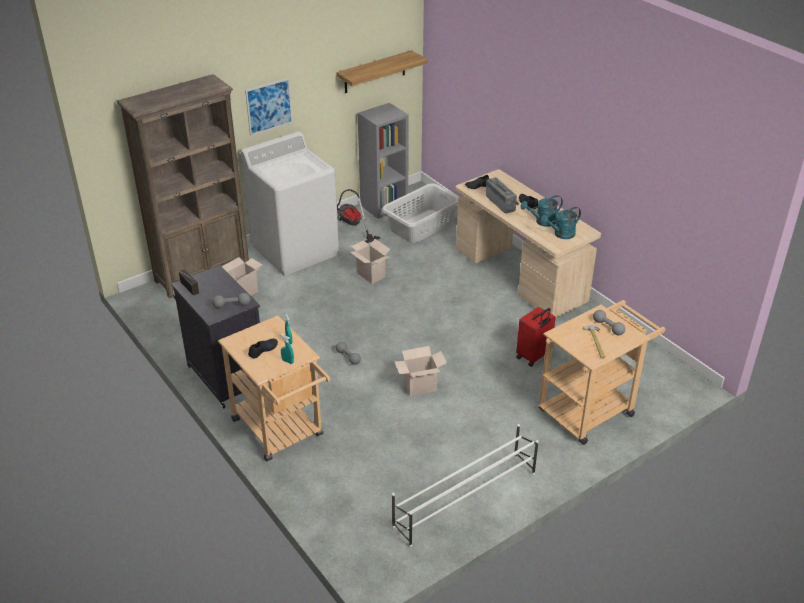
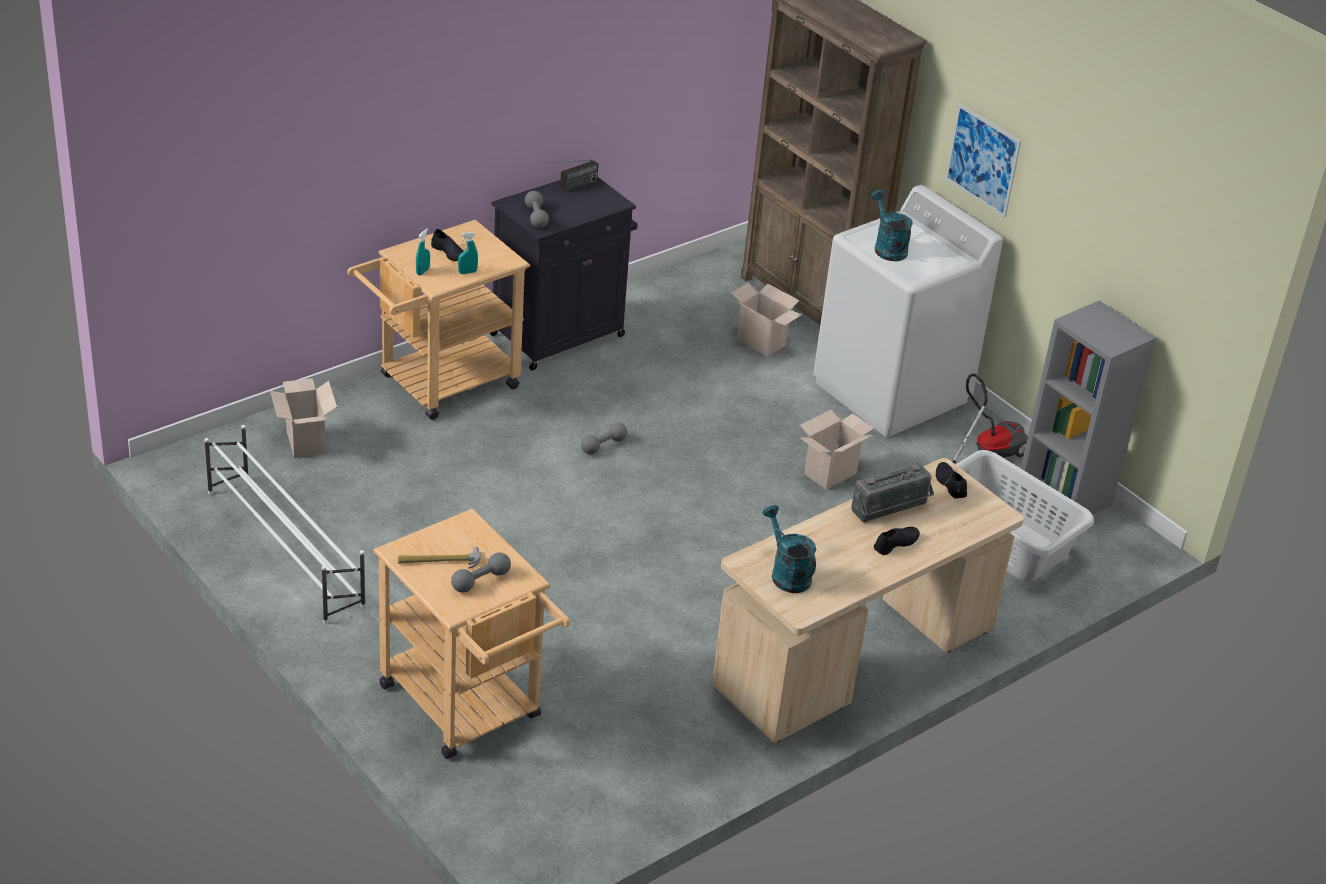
camera: 85 degrees right, 0 degrees up
shelf [336,50,428,93] -> none
cardboard box [394,346,447,396] -> cardboard box moved to [270,378,337,458]
red suitcase [516,307,556,367] -> none
turquoise watering can [520,195,563,227] -> turquoise watering can moved to [871,190,913,261]

